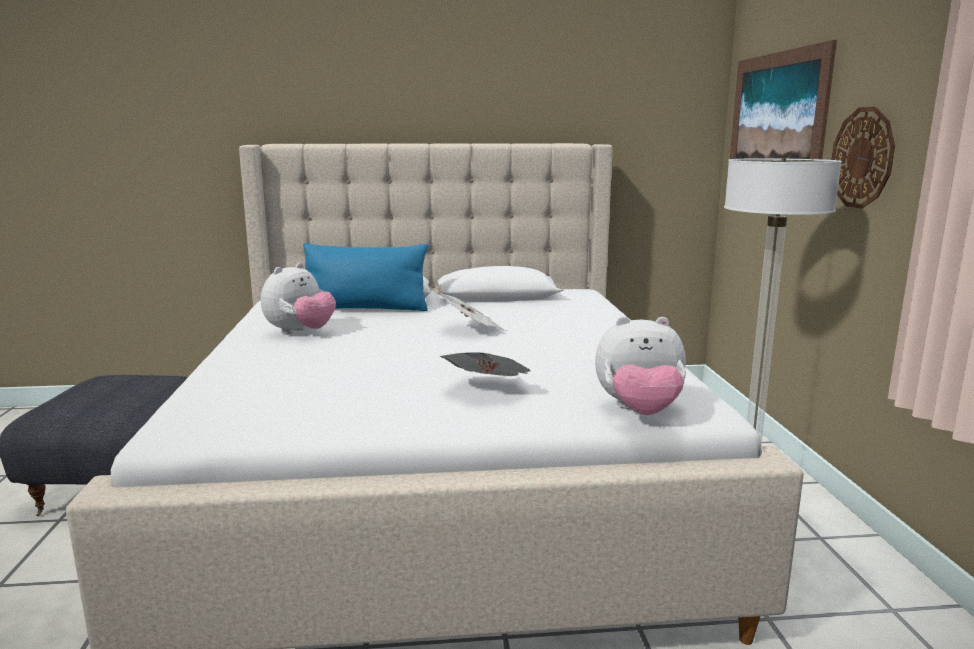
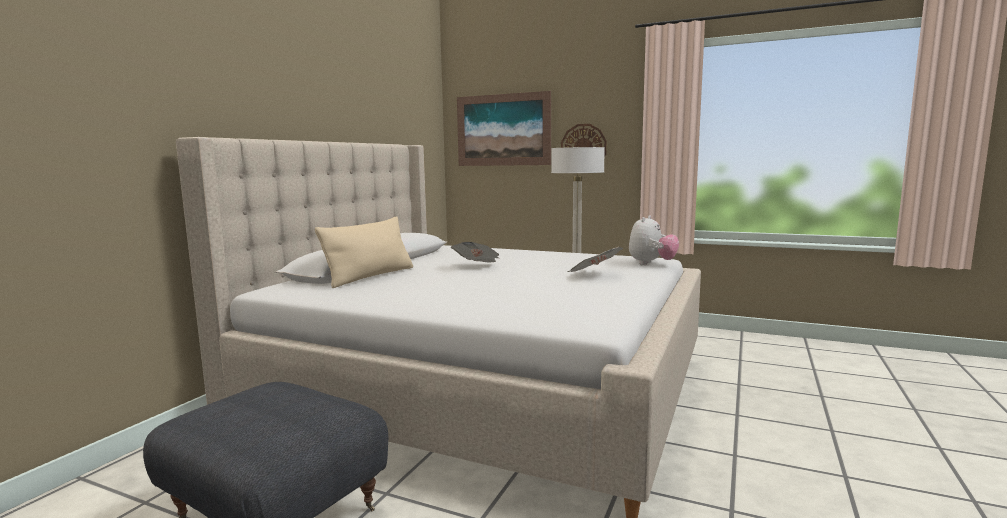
camera: 60 degrees left, 5 degrees down
plush toy [261,263,336,335] -> none
blue pillow [303,243,428,311] -> beige pillow [315,216,413,288]

